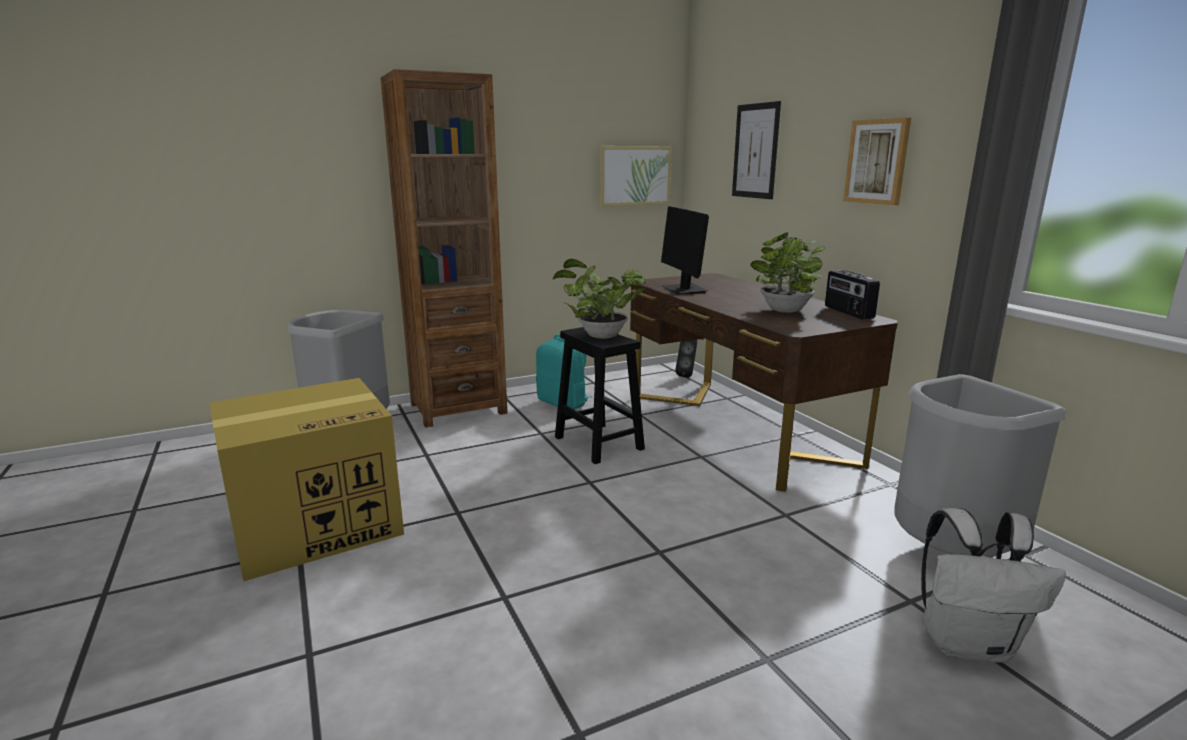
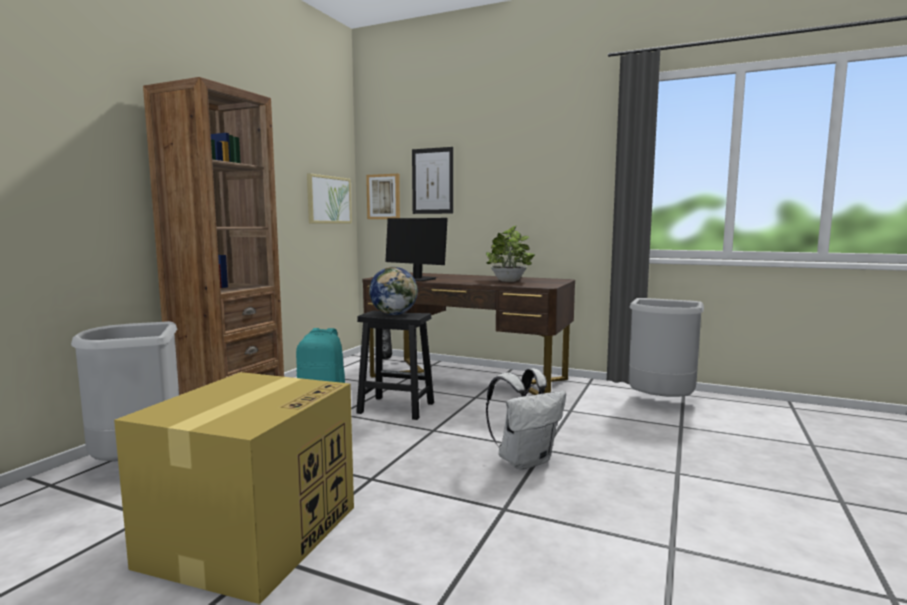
camera: 40 degrees left, 10 degrees down
potted plant [553,259,646,339] -> globe [369,267,418,315]
radio [825,270,880,319] -> none
picture [843,118,911,205] -> picture moved to [366,174,400,219]
white backpack [921,508,1066,663] -> white backpack moved to [486,368,566,470]

